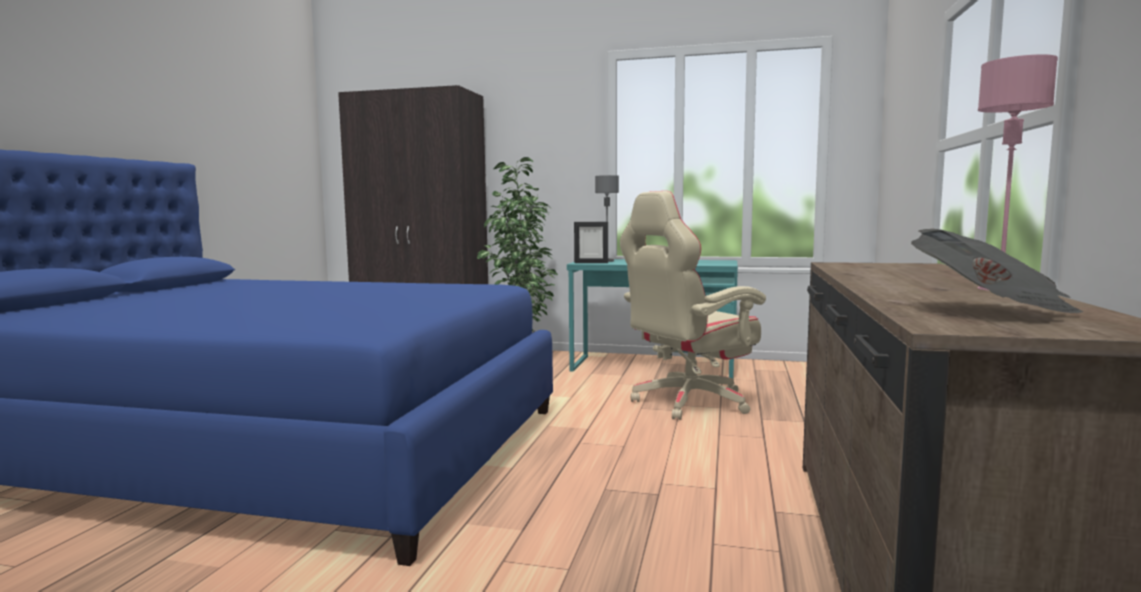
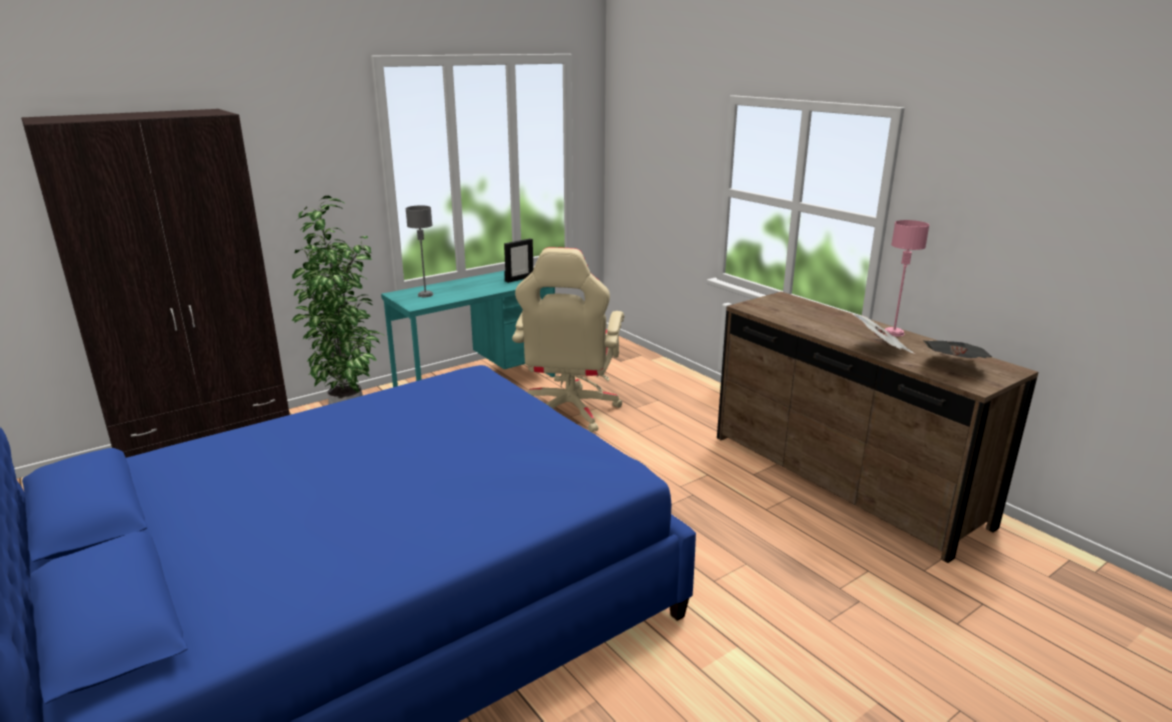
camera: 50 degrees left, 15 degrees up
picture frame [574,222,608,263] -> picture frame moved to [504,238,533,283]
none -> newspaper [853,314,916,354]

